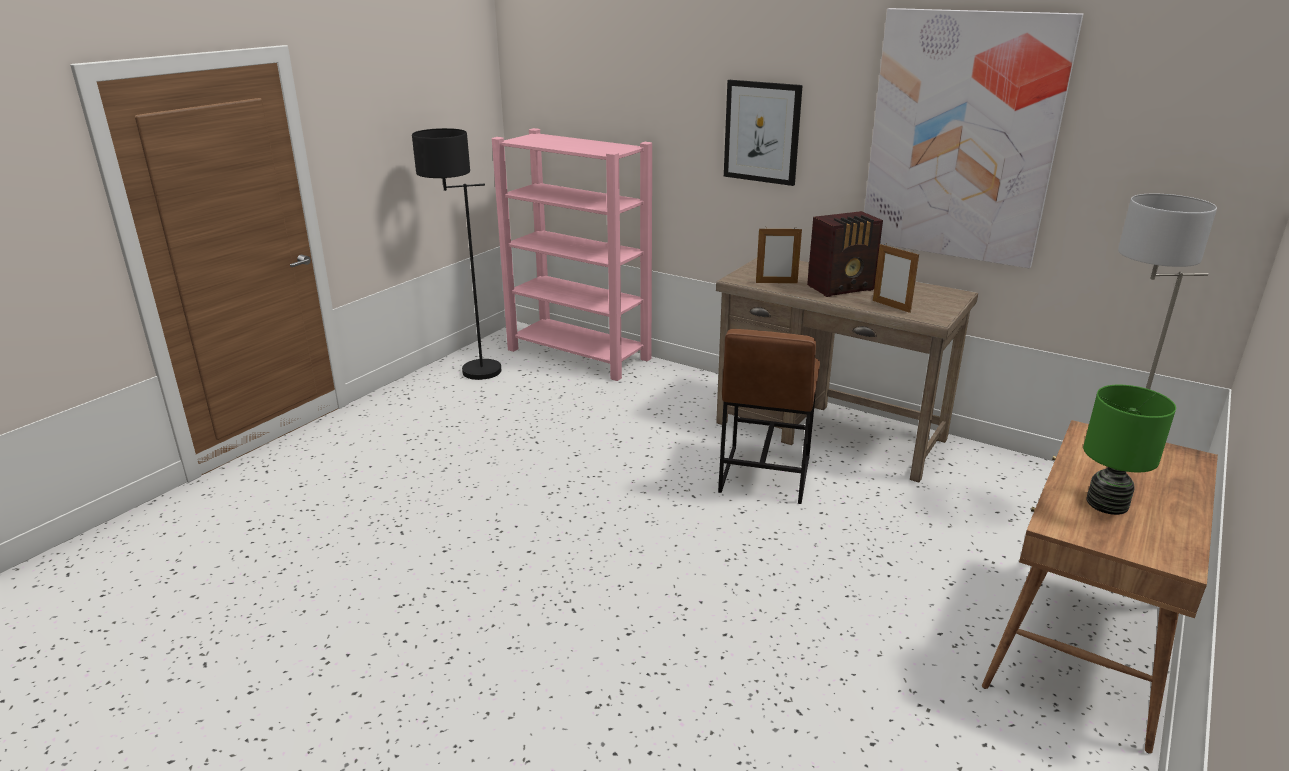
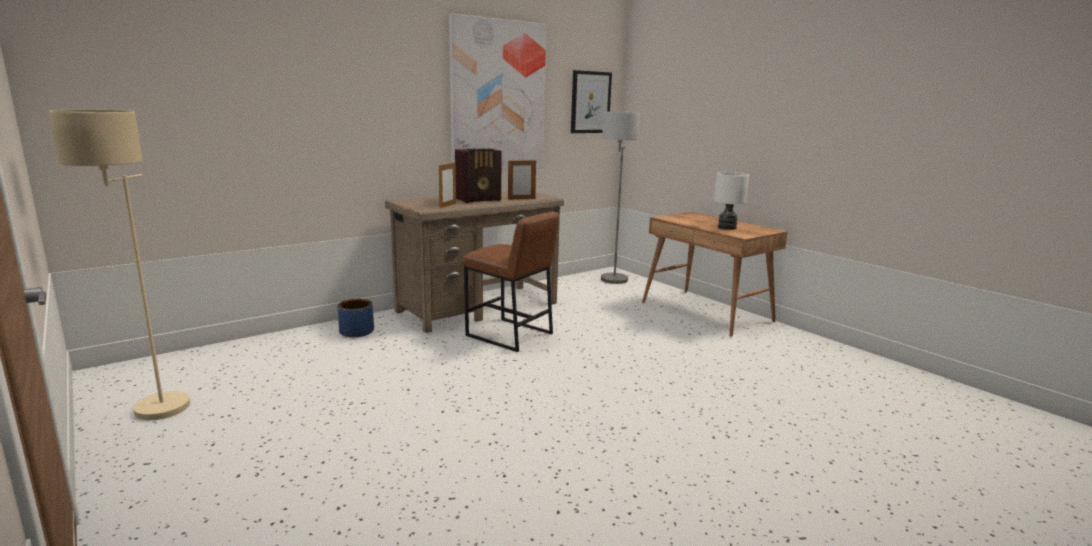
camera: 70 degrees left, 10 degrees down
black floor lamp [412,128,501,380] -> beige floor lamp [49,110,190,420]
pink bookcase [492,128,652,381] -> none
picture [724,80,803,186] -> picture moved to [571,70,612,133]
radio [807,211,883,297] -> radio turned 60 degrees clockwise [455,148,502,203]
green table lamp [1083,385,1176,515] -> white table lamp [714,172,749,230]
none -> blue planter [338,299,374,337]

